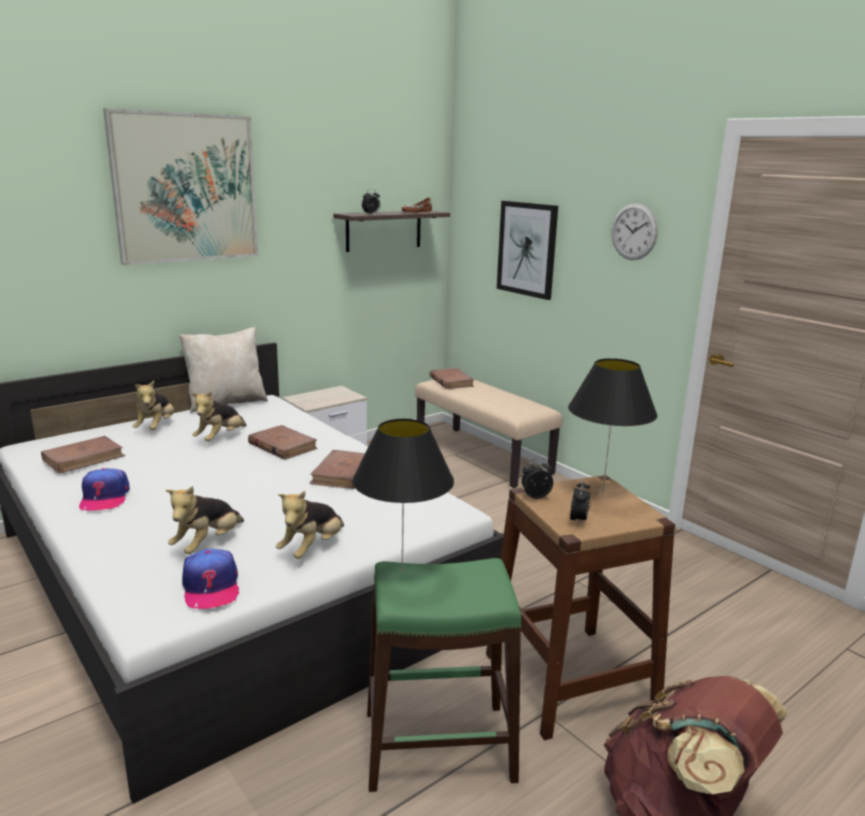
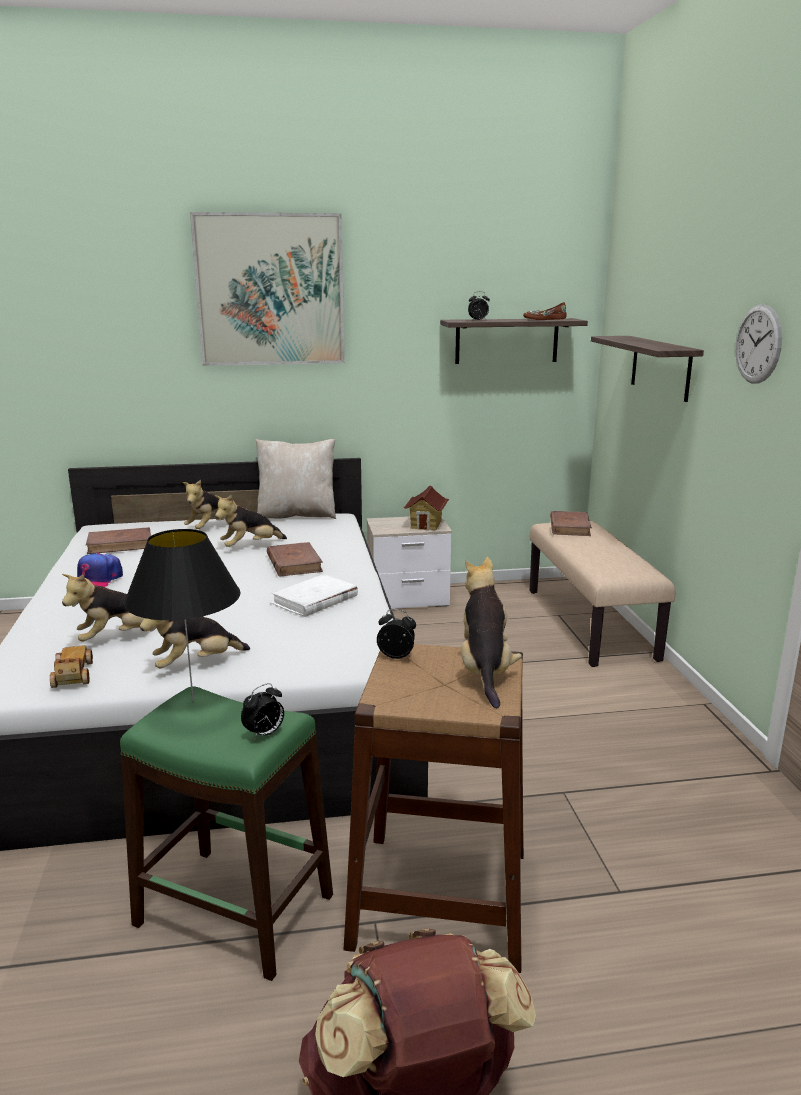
camera: 30 degrees right, 0 degrees up
cap [182,549,239,609] -> toy car [50,645,93,688]
brown book [309,450,365,489] -> white book [271,574,358,617]
picture [497,201,558,300] -> shelf [591,336,704,402]
black table lamp [568,358,657,493] -> plush toy [461,557,522,708]
alarm clock [570,479,590,525] -> alarm clock moved to [241,683,284,740]
none -> toy house [404,486,449,530]

